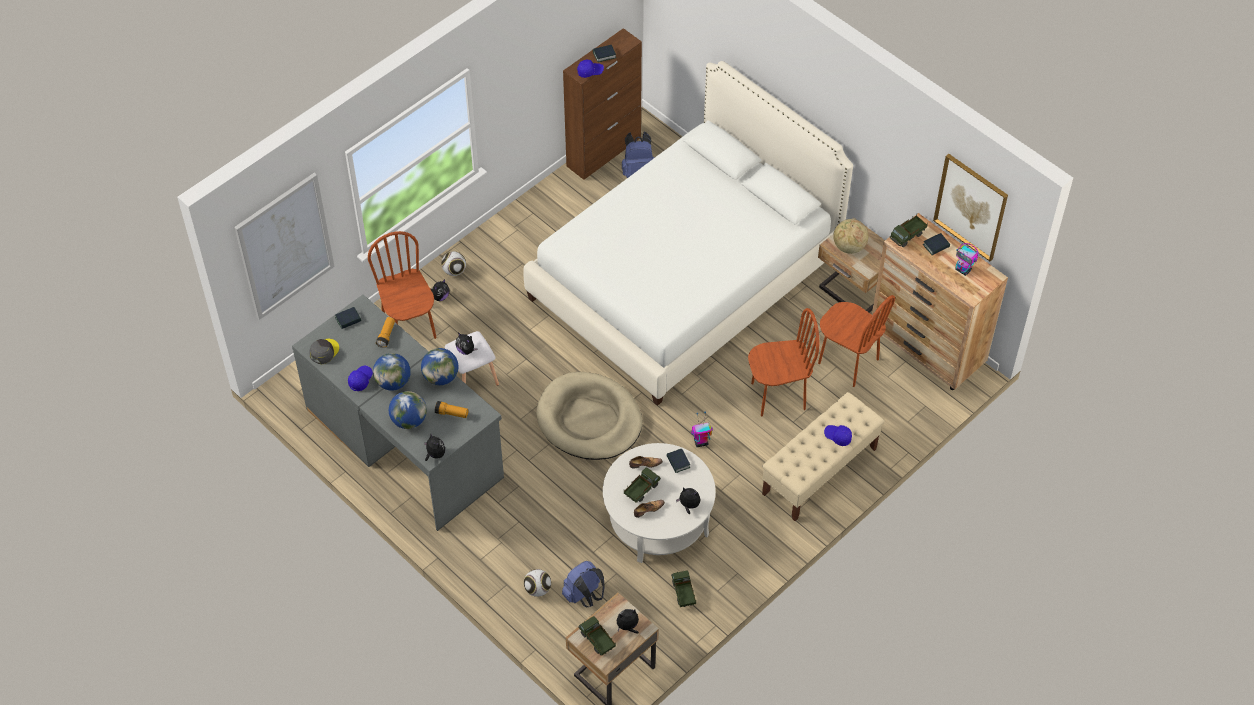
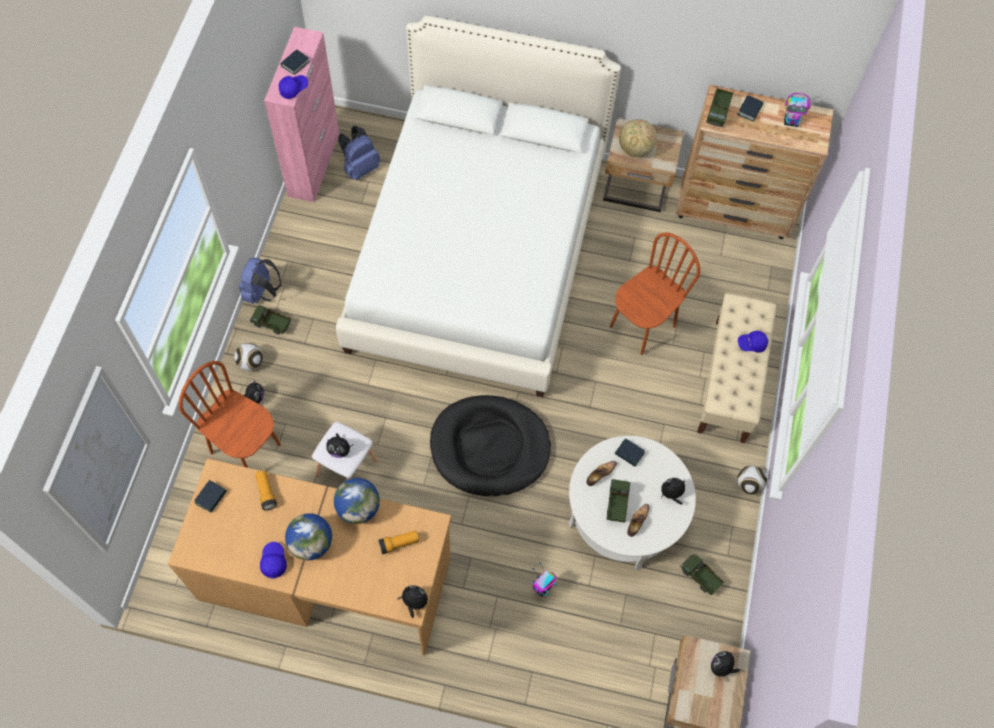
camera: 35 degrees left, 10 degrees up
grey desk [292,295,504,531] -> brown desk [168,458,451,656]
grey cap [309,339,339,364] -> none
globe [389,391,427,429] -> none
football [524,569,551,597] -> football moved to [737,465,767,495]
beige dog bed [537,372,642,460] -> black dog bed [430,395,551,496]
blue backpack [562,561,605,607] -> blue backpack moved to [239,257,281,304]
brown cabinet [563,28,642,180] -> pink cabinet [264,27,339,202]
toy truck [578,616,616,656] -> toy truck moved to [250,305,291,335]
toy robot [691,412,713,447] -> toy robot moved to [532,562,557,597]
brown chair [818,295,895,387] -> none
picture [933,154,1008,261] -> none

